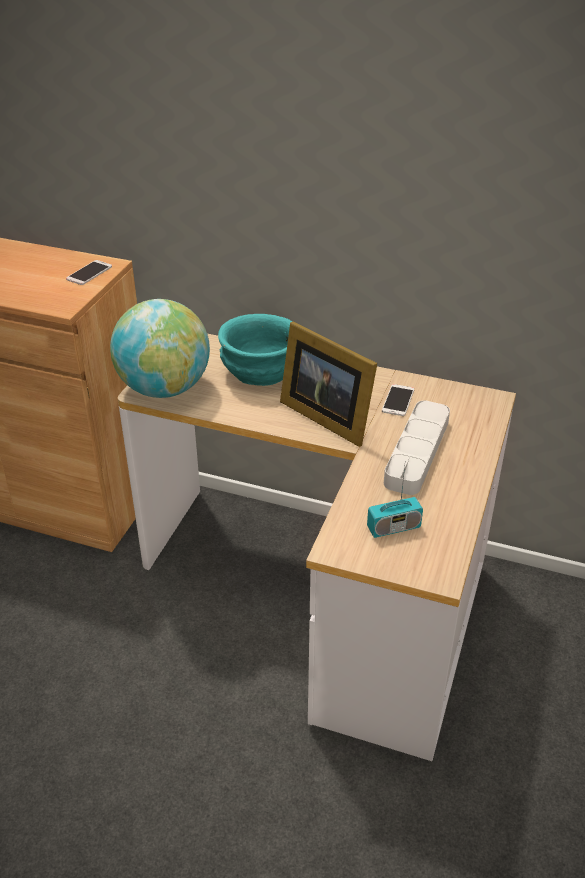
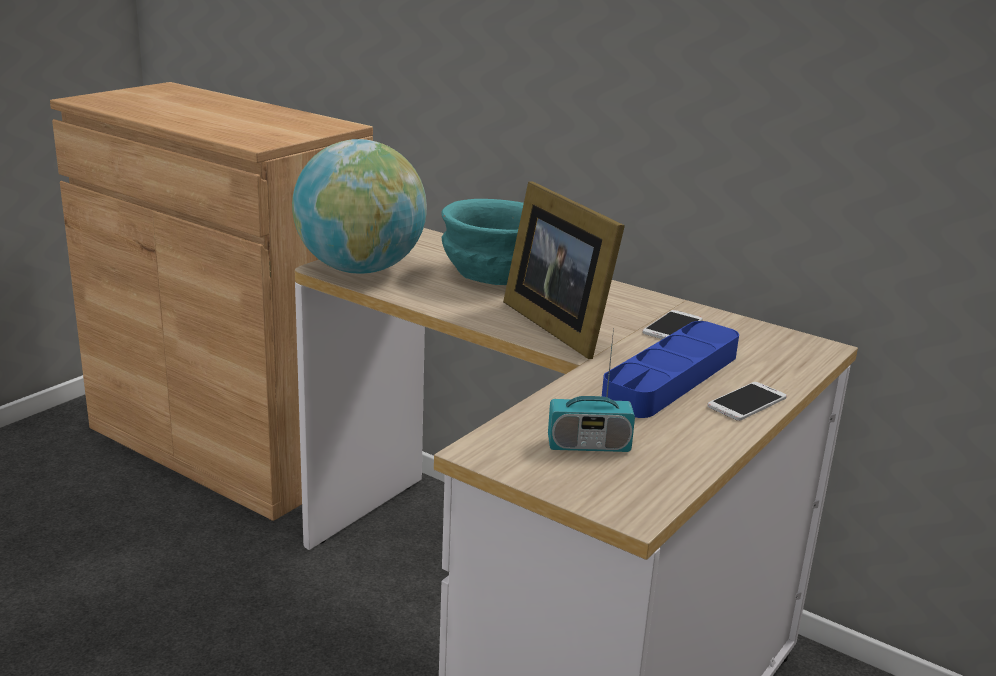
camera: 15 degrees right, 15 degrees down
phone [66,260,112,285] -> phone moved to [707,382,787,421]
grey tray [384,400,450,495] -> blue tray [602,321,739,418]

